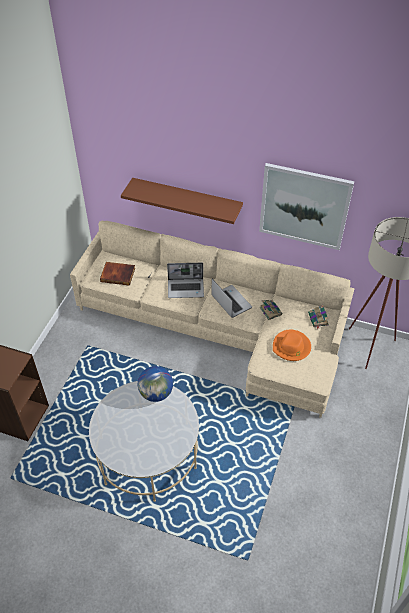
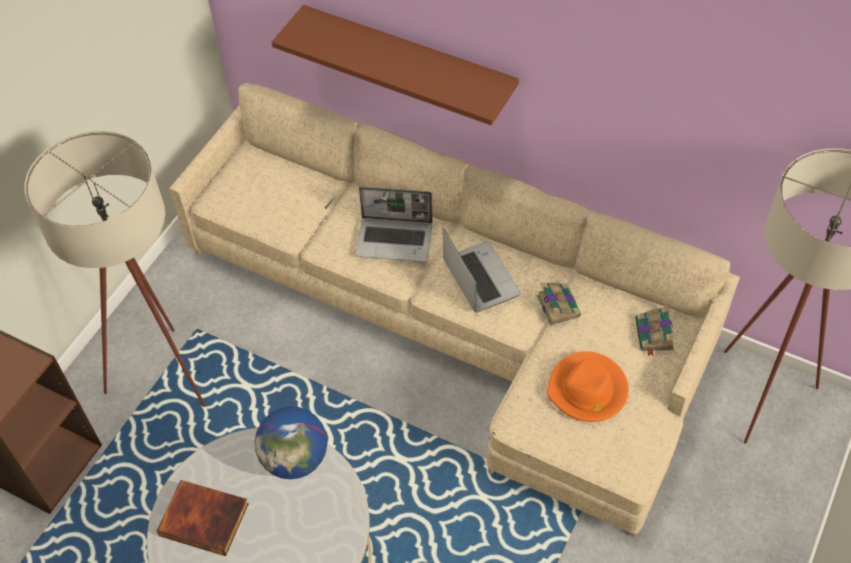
camera: 10 degrees right, 5 degrees up
book [100,262,135,286] -> book moved to [157,480,249,556]
picture [259,163,354,250] -> none
none -> beige floor lamp [24,131,206,407]

